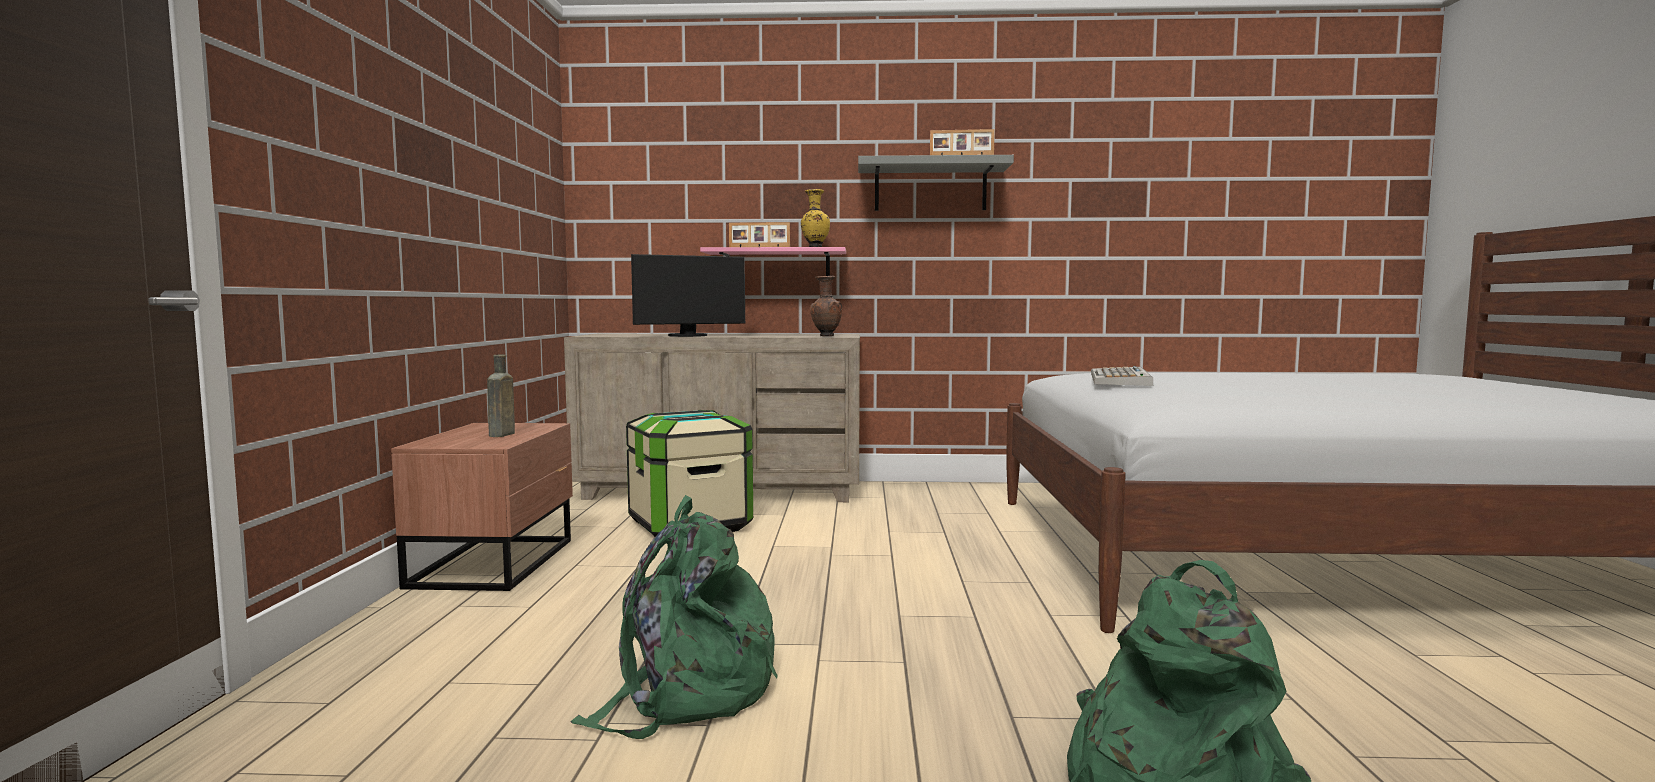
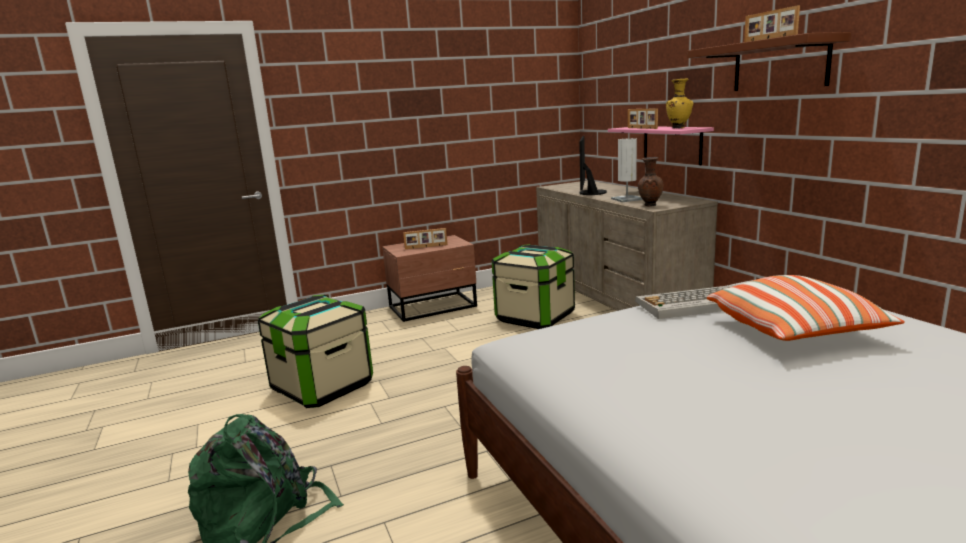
camera: 65 degrees right, 10 degrees up
brown bottle [487,355,515,437] -> picture frame [403,228,447,249]
green backpack [570,495,778,739] -> storage box [258,295,373,408]
monitor [631,254,745,337] -> monitor turned 60 degrees clockwise [579,136,607,195]
grey shelf [858,155,1014,211] -> brown shelf [687,32,851,91]
none -> white table lamp [611,138,643,202]
none -> pillow [707,275,905,341]

